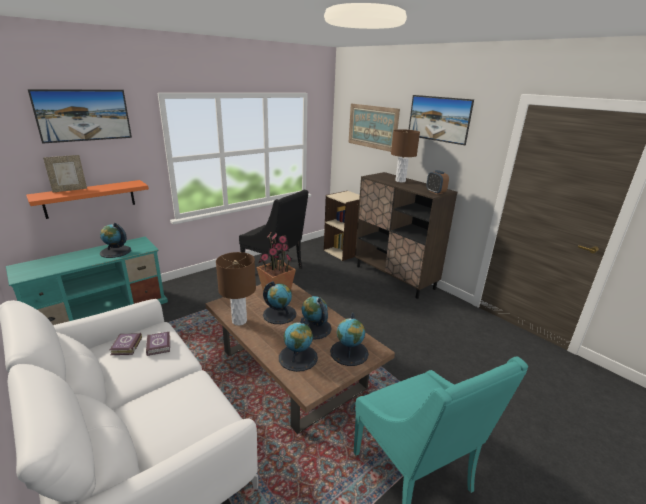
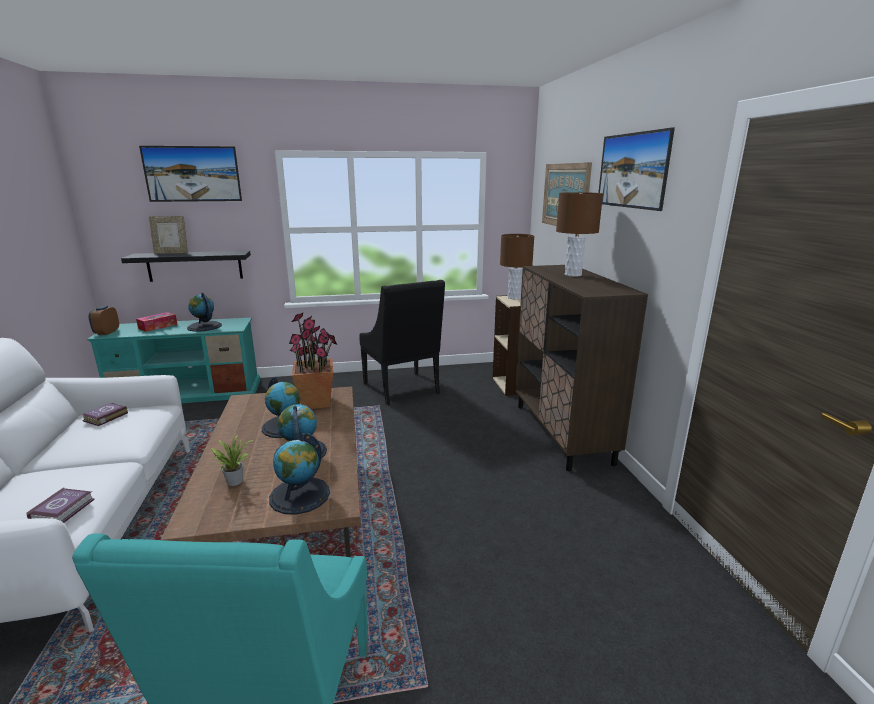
camera: 30 degrees right, 5 degrees down
orange shelf [26,180,149,219] -> black shelf [121,251,251,282]
book [146,332,170,356] -> book moved to [27,487,95,523]
brown table lamp [216,252,256,326] -> brown table lamp moved to [500,234,534,299]
globe [279,317,318,372] -> potted plant [211,435,253,486]
alarm clock [426,170,449,194] -> alarm clock moved to [89,306,119,335]
none -> tissue box [136,312,178,332]

